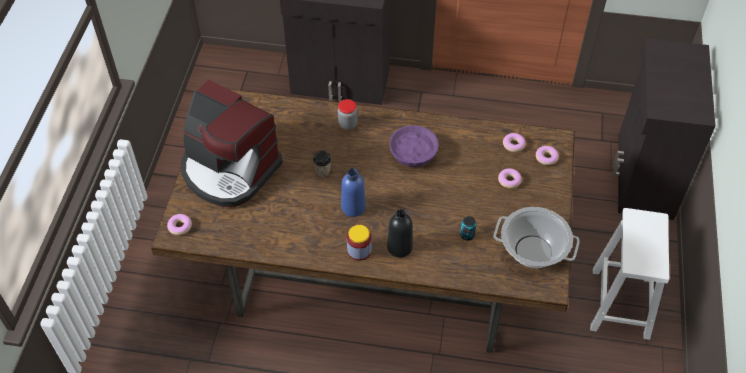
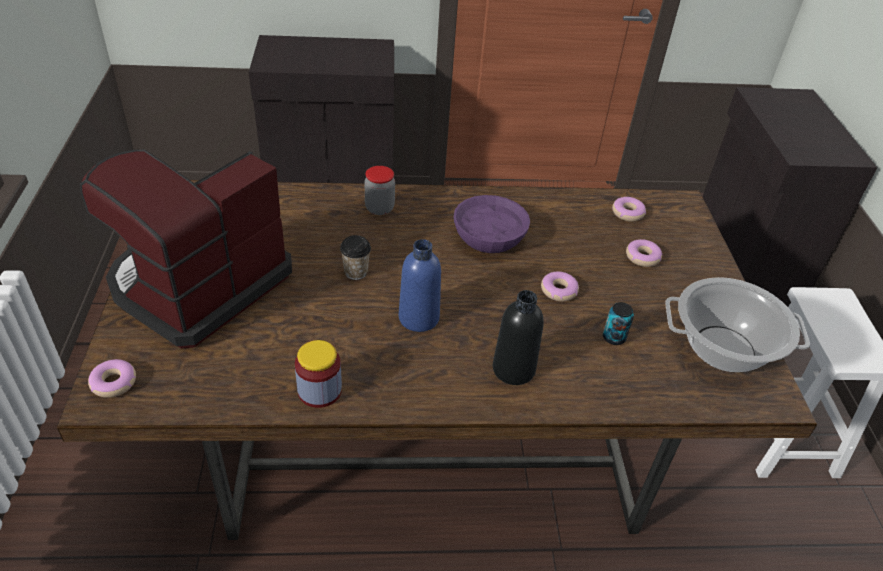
camera: 15 degrees left, 10 degrees down
coffee machine [181,80,283,207] -> coffee machine turned 105 degrees clockwise [80,149,292,349]
jar [347,225,372,261] -> jar moved to [295,340,342,408]
donut [536,146,559,165] -> donut moved to [541,272,579,301]

